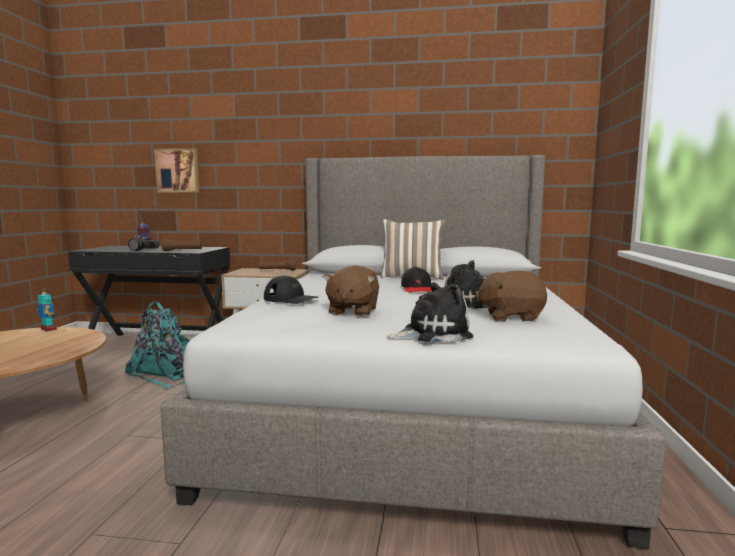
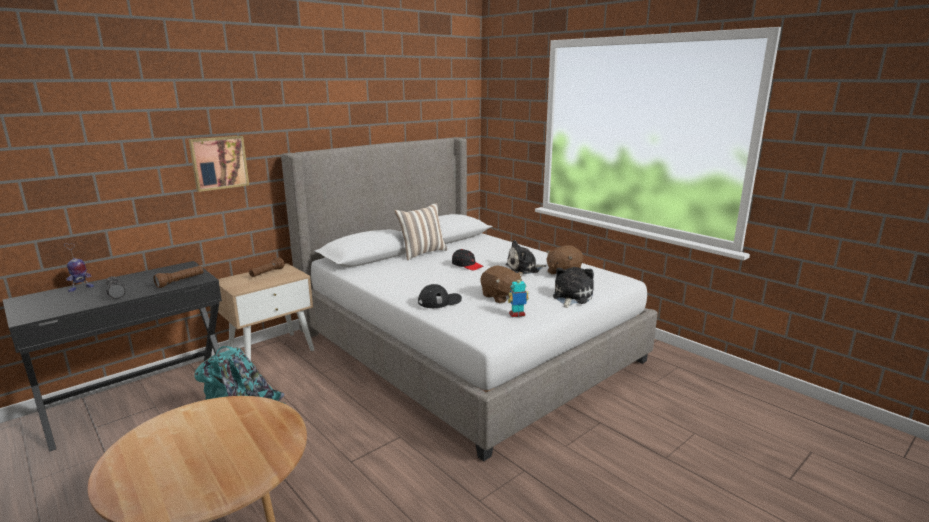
camera: 50 degrees left, 10 degrees up
toy robot [37,289,57,331] -> toy robot moved to [508,280,529,317]
picture [154,148,199,193] -> picture moved to [189,136,249,192]

